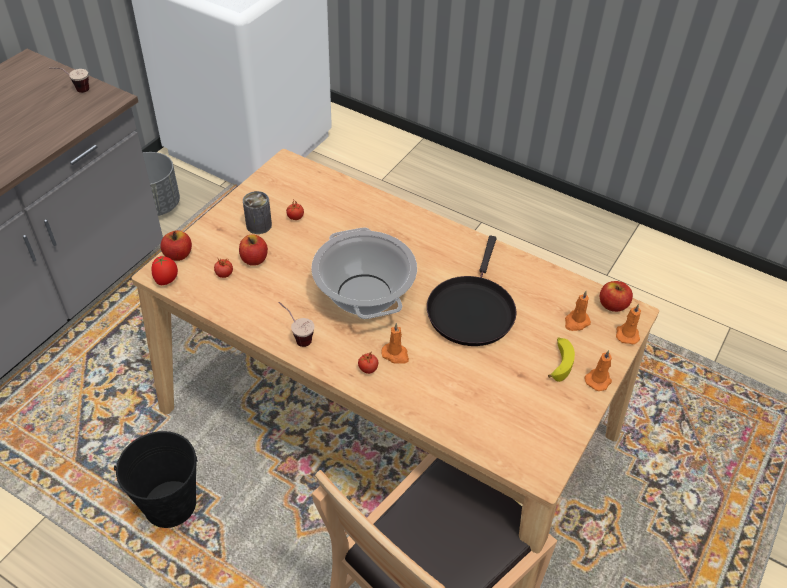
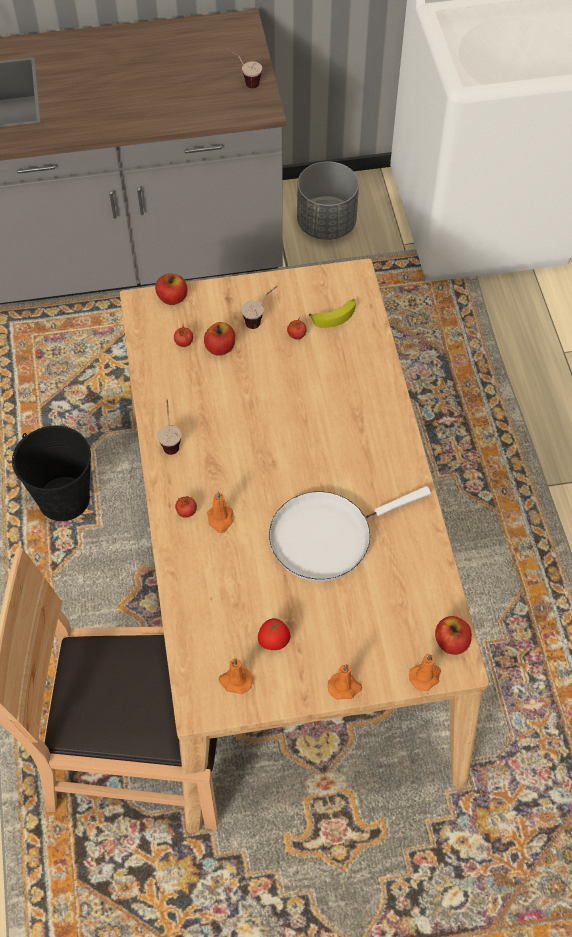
camera: 50 degrees right, 10 degrees up
tomato [151,256,178,285] -> tomato moved to [258,618,291,650]
can [243,191,272,234] -> cup [241,286,277,329]
cooking pot [311,227,417,319] -> none
black frying pan [427,236,517,346] -> white frying pan [269,486,431,581]
banana [548,337,575,382] -> banana moved to [309,299,356,328]
orange candle [565,291,591,331] -> orange candle moved to [219,658,253,694]

